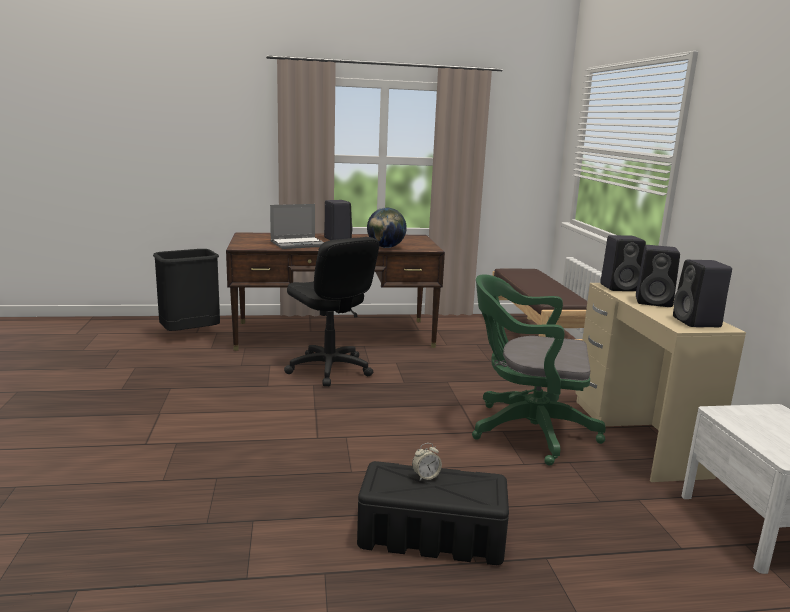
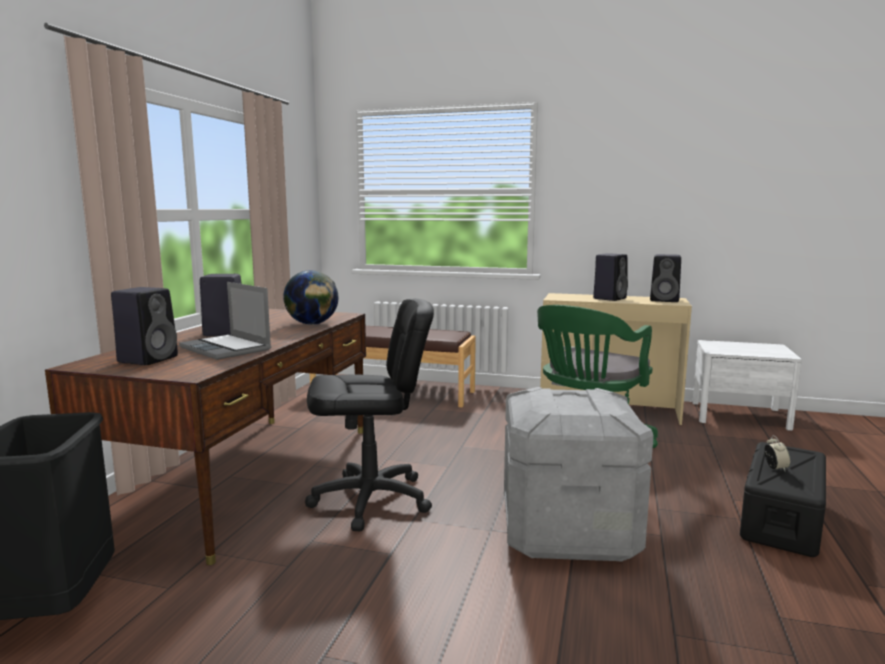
camera: 65 degrees left, 5 degrees down
laptop [270,204,324,249] -> laptop turned 135 degrees clockwise [179,282,271,360]
black speaker [600,235,646,291] -> black speaker moved to [111,287,178,365]
none -> grey storage box [504,387,654,562]

